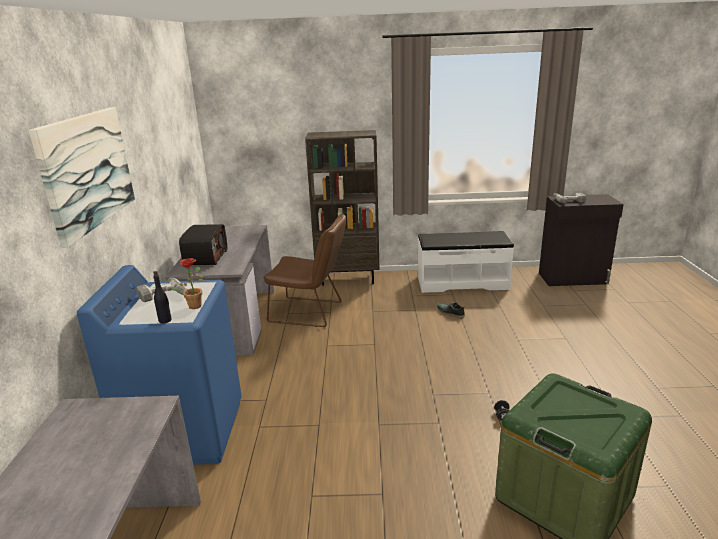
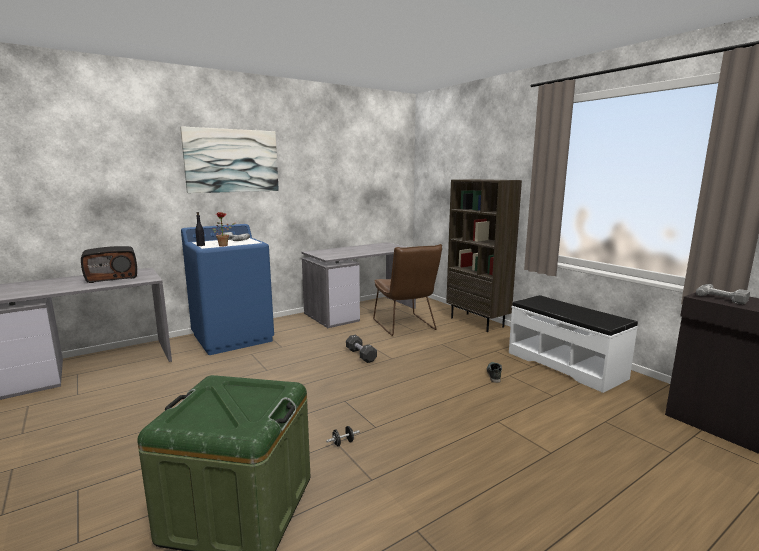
camera: 55 degrees right, 10 degrees down
radio [179,224,227,265] -> radio moved to [81,246,137,283]
none -> black dumbbell [346,335,377,363]

